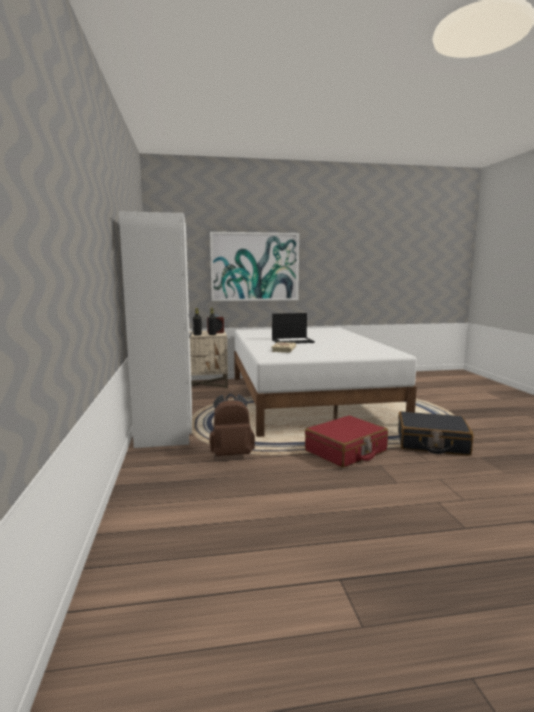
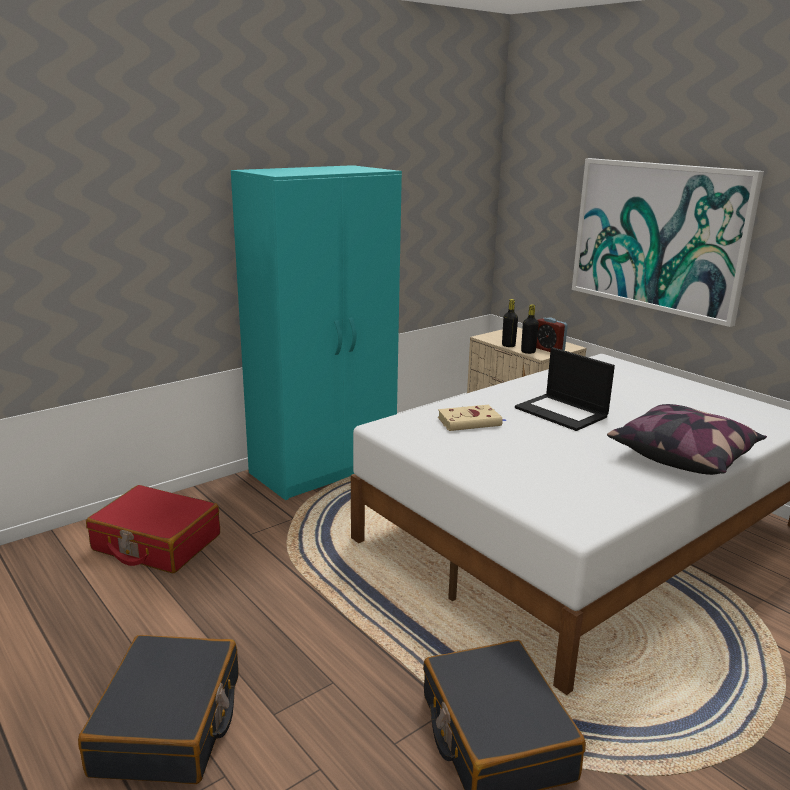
camera: 60 degrees right, 10 degrees up
white wardrobe [119,212,193,448] -> turquoise wardrobe [231,165,402,500]
brown backpack [209,393,255,456] -> none
red suitcase [305,415,388,468] -> red suitcase moved to [86,485,220,573]
none -> black suitcase [78,635,238,784]
none -> pillow [607,404,767,475]

